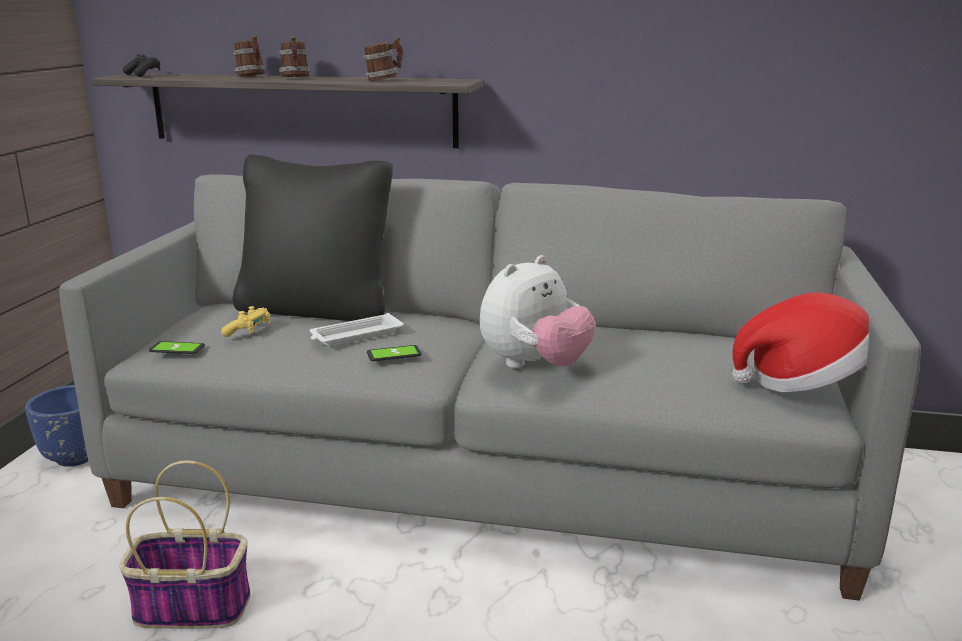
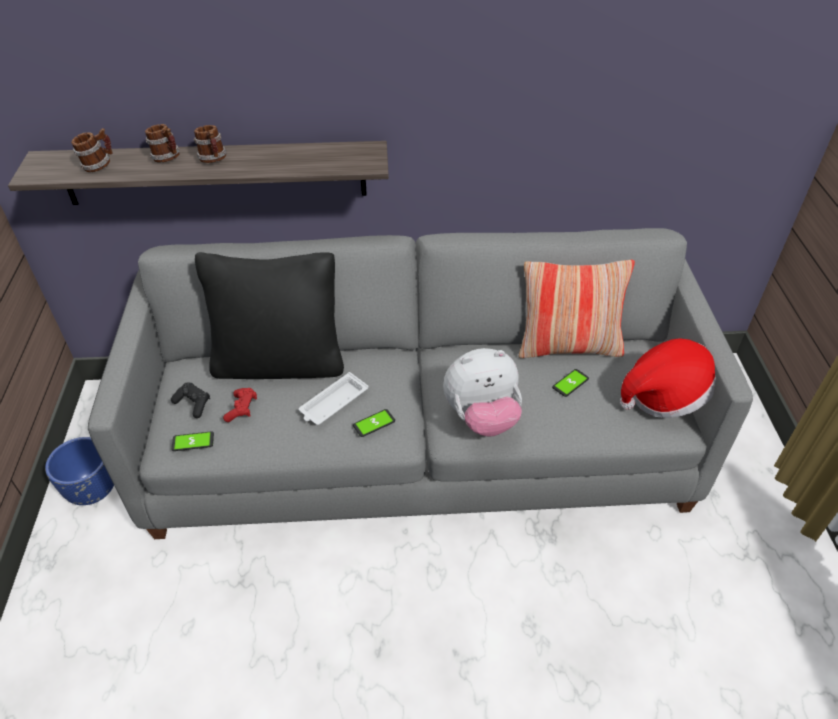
camera: 15 degrees left, 25 degrees up
basket [120,461,251,629] -> none
black game controller [123,54,161,77] -> black game controller moved to [171,382,210,418]
yellow game controller [221,306,270,337] -> red game controller [223,388,257,422]
mug [363,37,403,81] -> mug moved to [72,128,113,172]
plush toy [480,255,596,368] -> plush toy turned 45 degrees clockwise [443,348,522,437]
none -> pillow [518,260,635,358]
none -> phone [552,369,589,397]

